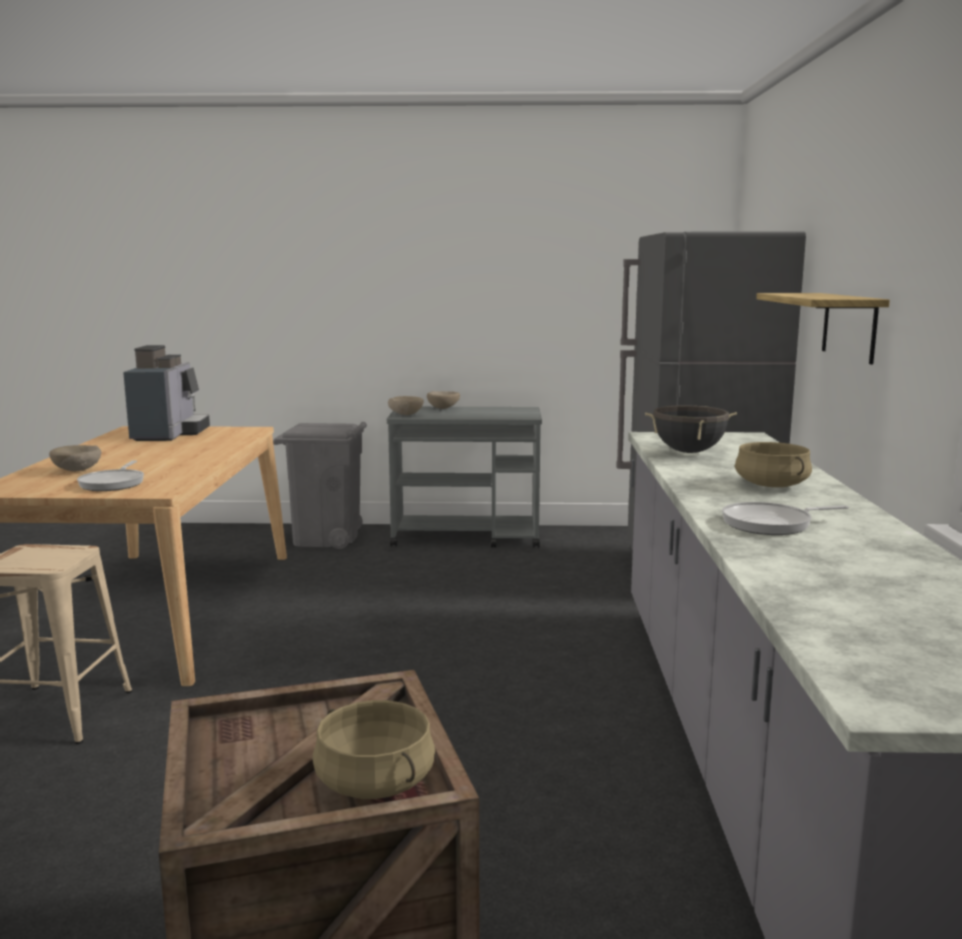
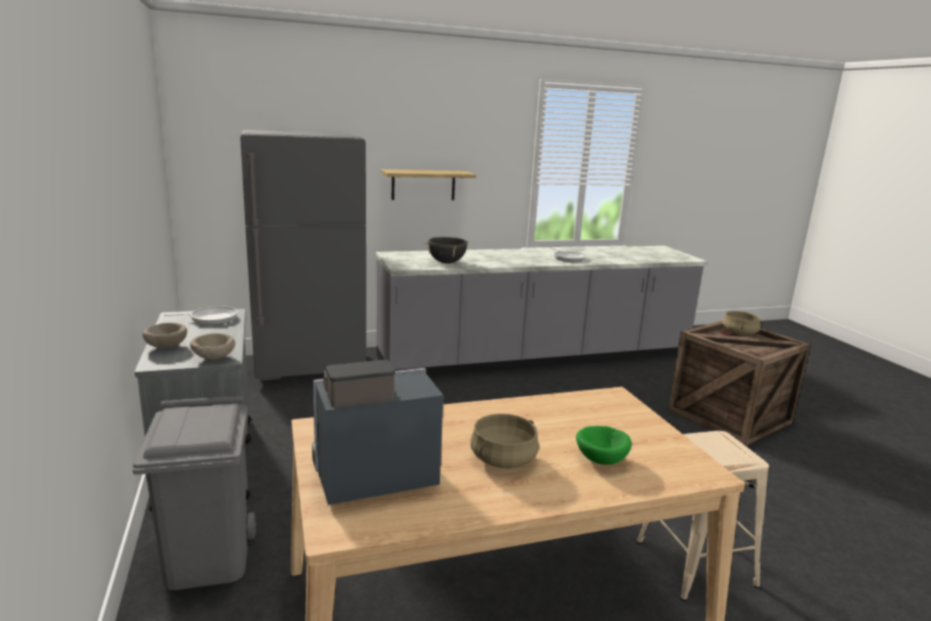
camera: 110 degrees left, 5 degrees up
beige bowl [49,445,101,471] -> green bowl [576,426,632,465]
frying pan [77,460,144,491] -> frying pan moved to [164,306,237,325]
beige cooking pot [735,442,812,487] -> beige cooking pot moved to [470,414,539,468]

